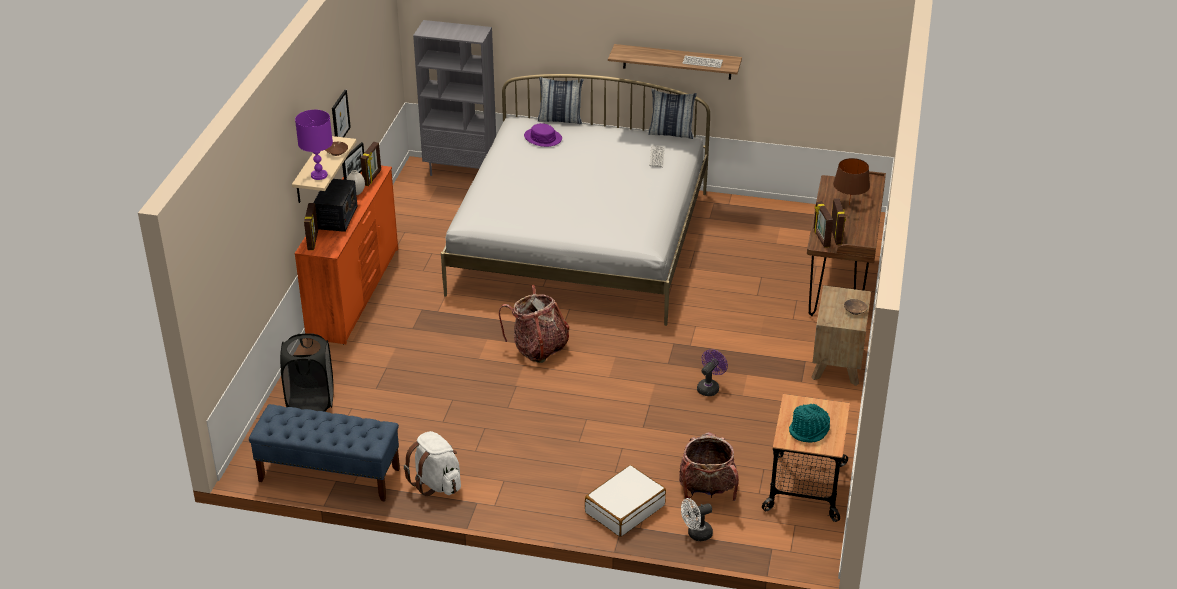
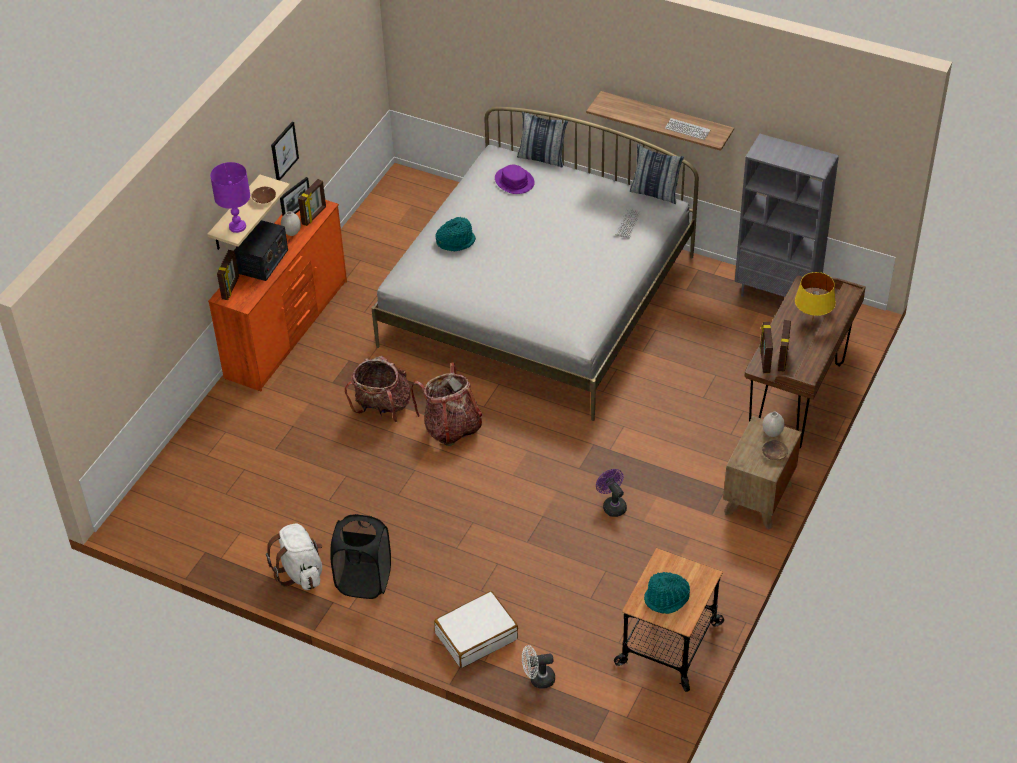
camera: 15 degrees right, 10 degrees up
blue bench [249,404,400,502] -> none
black laundry basket [280,333,334,412] -> black laundry basket moved to [330,514,391,599]
grey bookcase [413,20,496,176] -> grey bookcase moved to [735,134,839,297]
backpack [679,432,739,501] -> backpack moved to [345,356,411,423]
purple fan [697,349,728,396] -> purple fan turned 75 degrees counterclockwise [596,469,627,517]
brown table lamp [833,158,870,205] -> yellow table lamp [795,272,836,321]
none -> turquoise hat [436,217,476,251]
none -> white vase [763,412,784,437]

